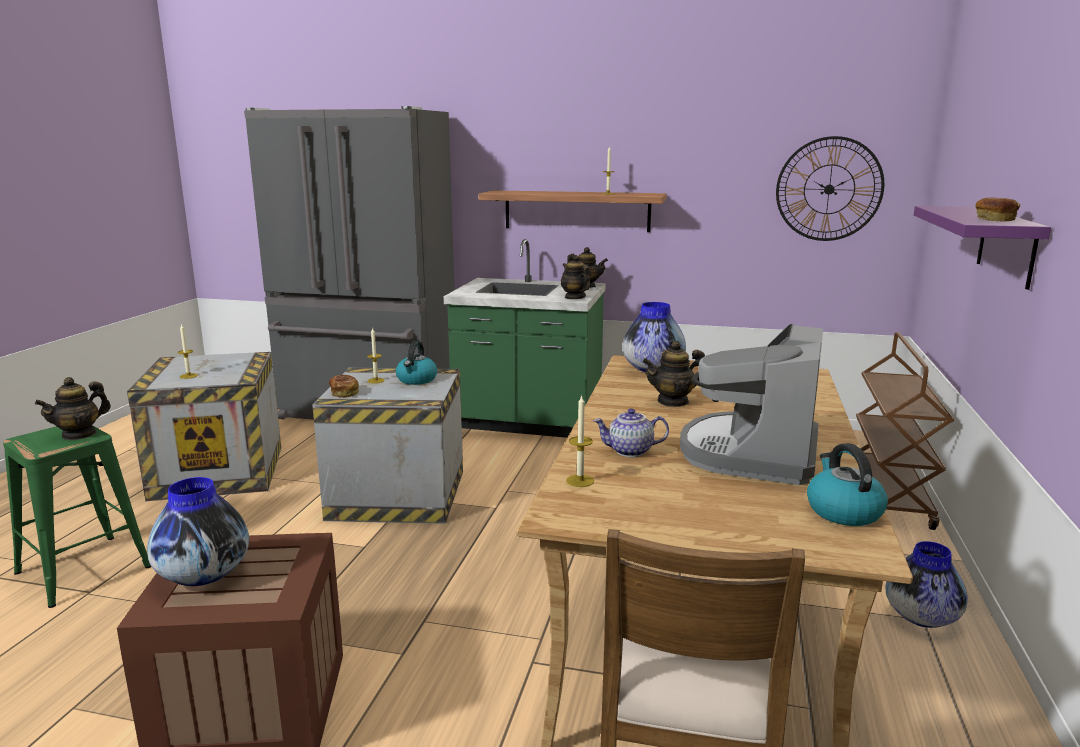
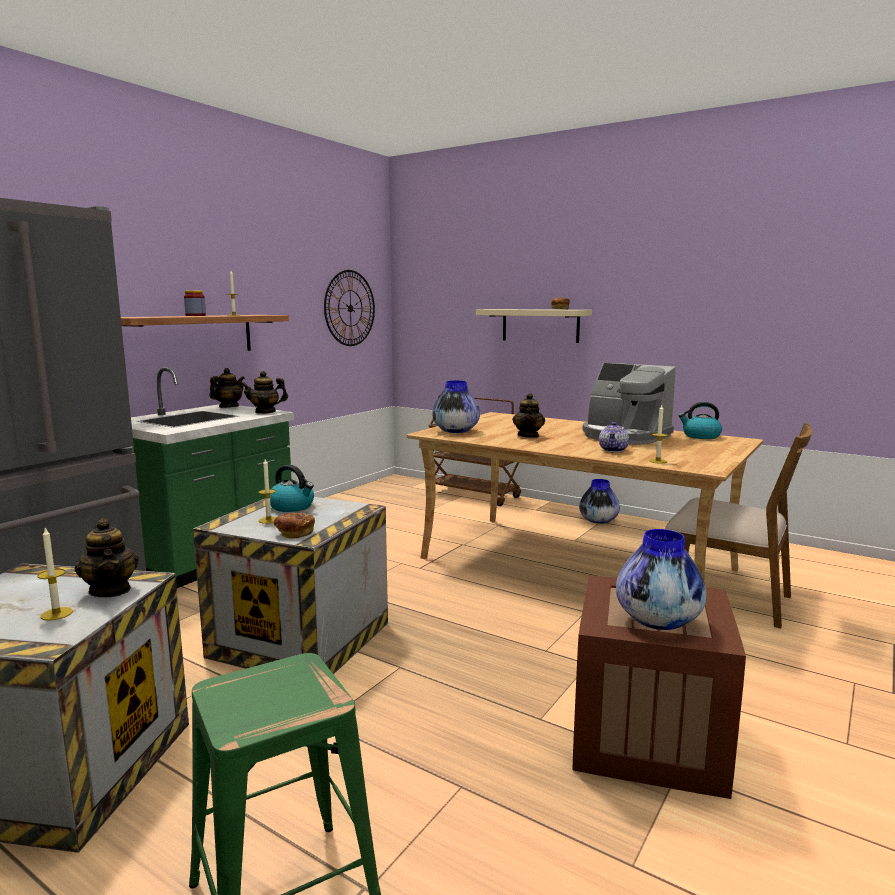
camera: 70 degrees left, 5 degrees down
teapot [35,377,111,440] -> teapot moved to [75,519,139,597]
purple shelf [914,206,1051,290] -> beige shelf [476,309,592,343]
none -> jar [184,290,206,316]

